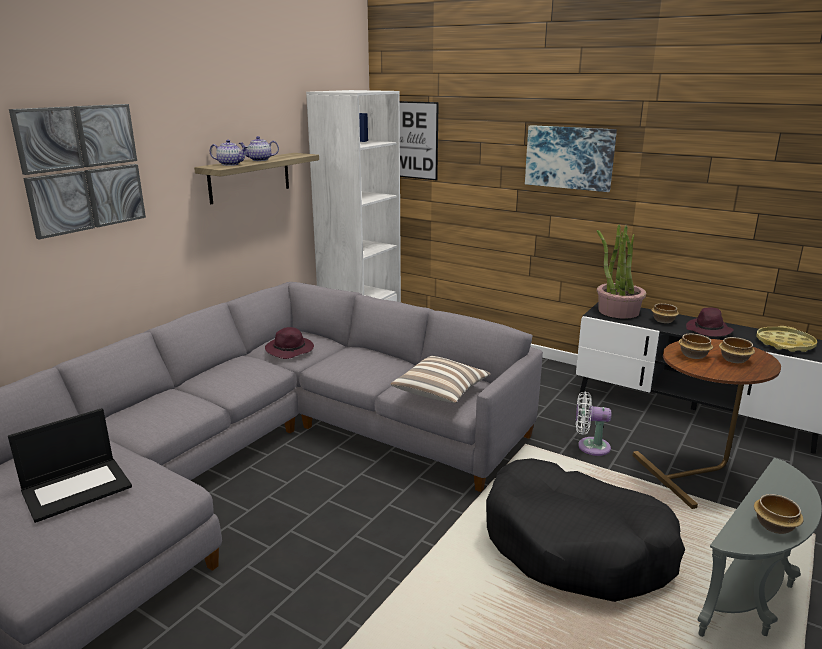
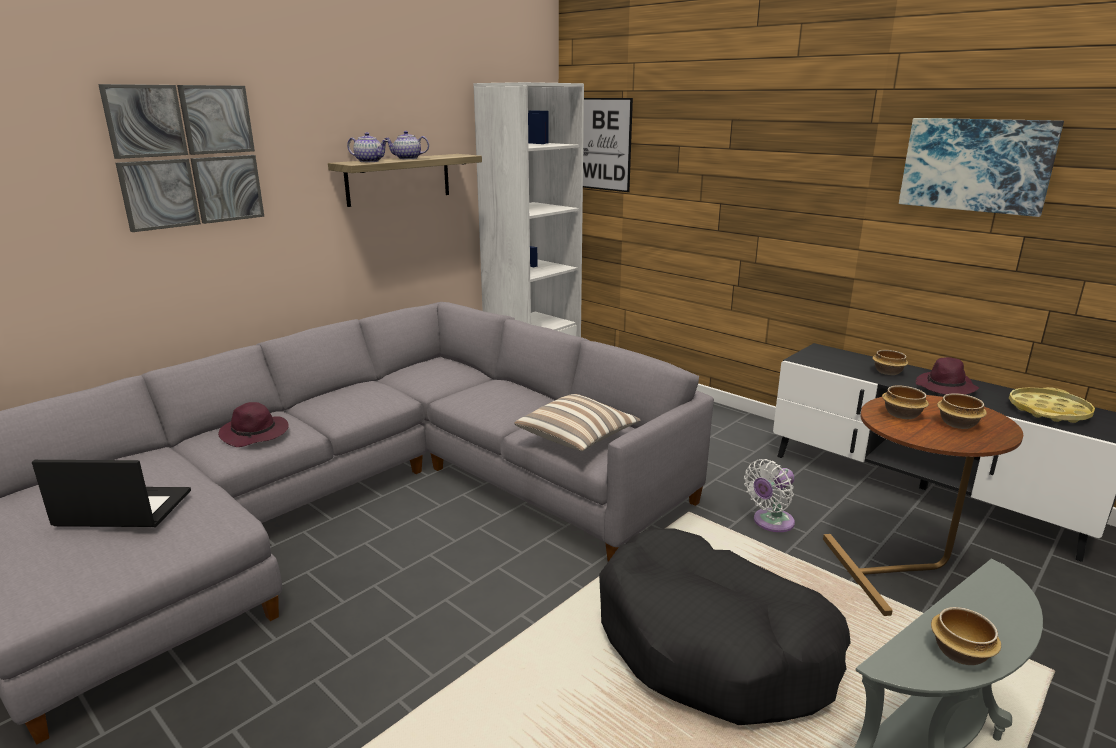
camera: 10 degrees right, 0 degrees up
laptop [8,408,132,523] -> laptop turned 150 degrees counterclockwise [32,460,191,527]
purple hat [265,327,314,359] -> purple hat moved to [218,402,289,447]
picture [525,125,617,192] -> picture moved to [899,118,1064,217]
white fan [576,391,611,456] -> white fan turned 60 degrees counterclockwise [744,459,795,532]
potted plant [597,225,646,319] -> none

